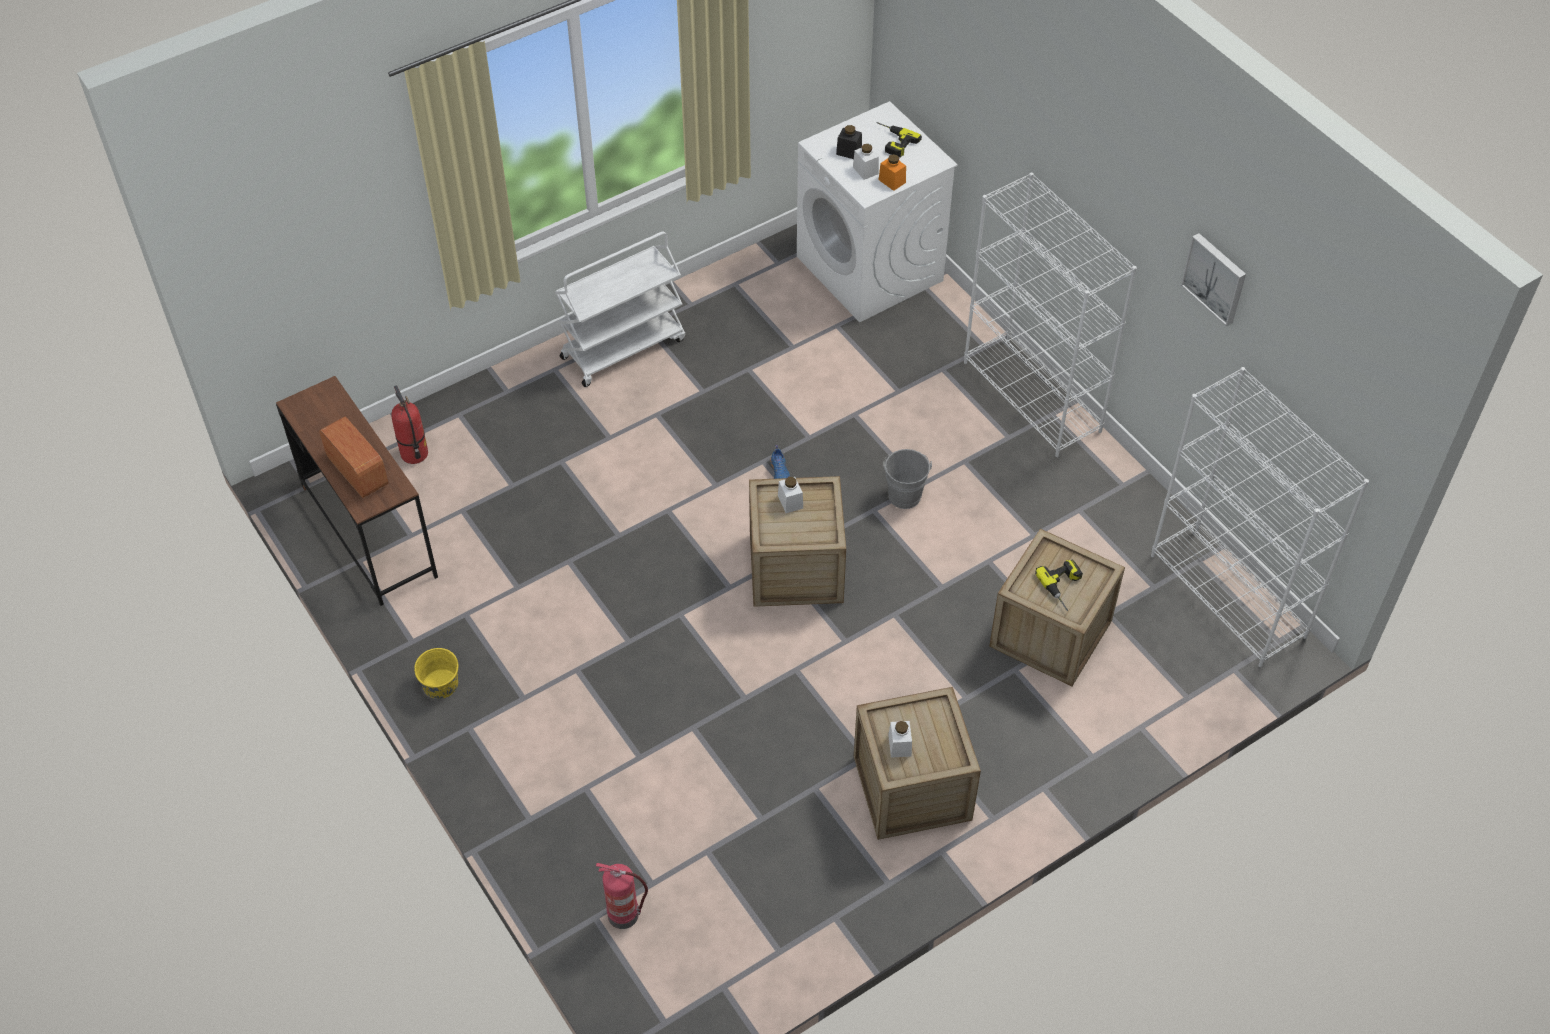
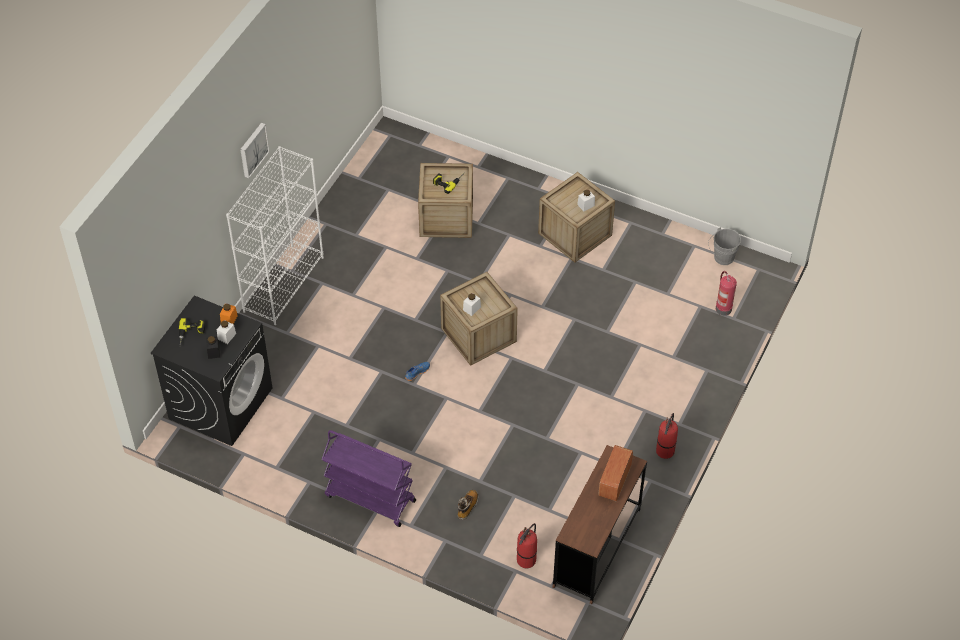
camera: 120 degrees left, 0 degrees up
yellow bucket [414,648,459,699] -> fire extinguisher [656,413,678,459]
white cart [555,232,685,387] -> purple cart [322,430,416,527]
white washing machine [797,101,958,322] -> black washing machine [151,296,273,446]
grey bucket [883,449,932,509] -> grey bucket moved to [708,227,741,265]
white bookcase [1151,367,1369,667] -> none
picture [1181,233,1246,326] -> picture moved to [240,123,270,178]
none -> boot [457,490,478,520]

